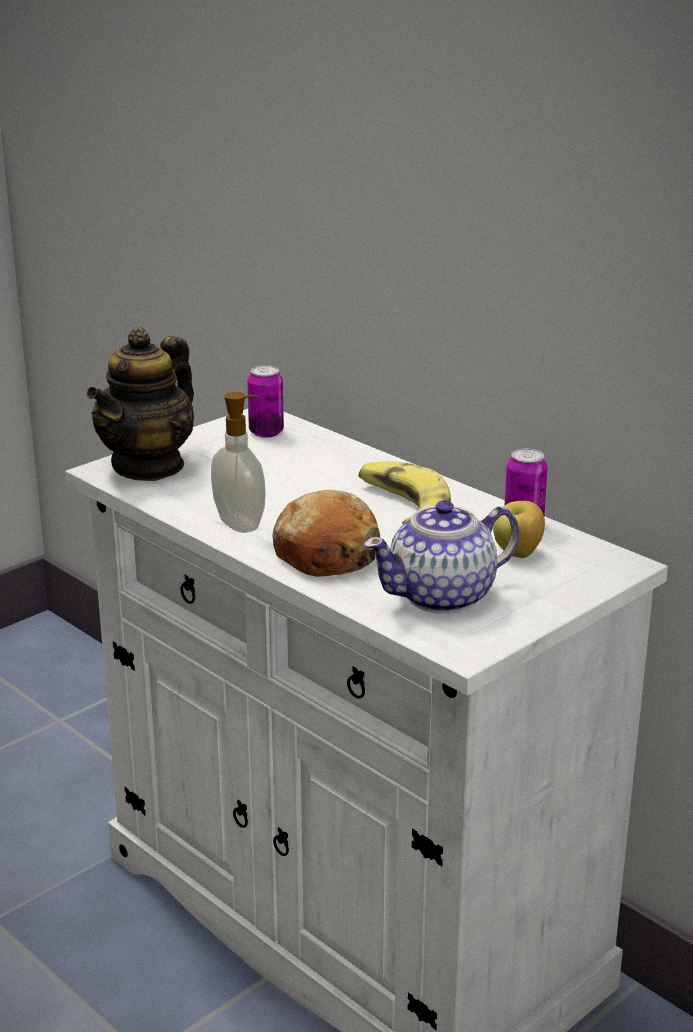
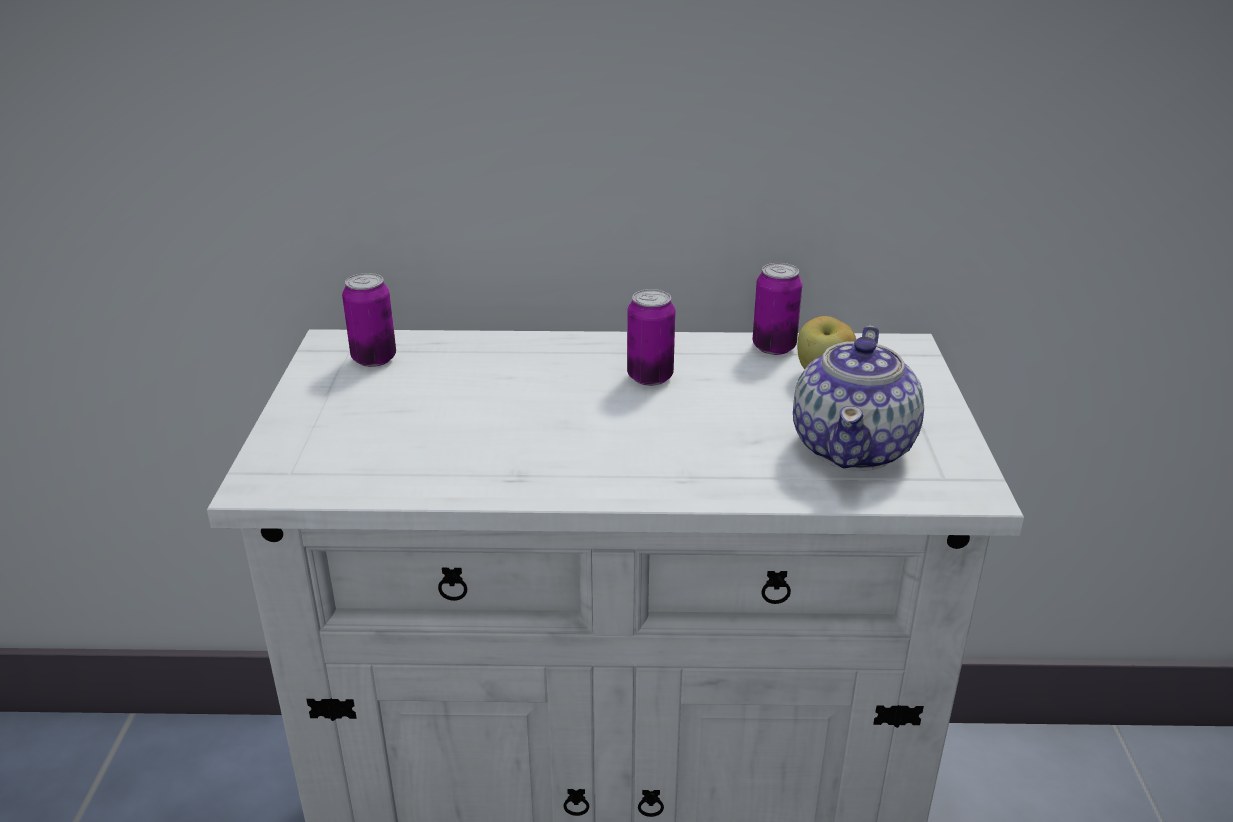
camera: 45 degrees left, 5 degrees up
teapot [87,327,194,481] -> none
soap dispenser [211,392,266,533] -> none
bread [273,490,380,577] -> none
banana [358,461,451,524] -> can [627,289,675,386]

